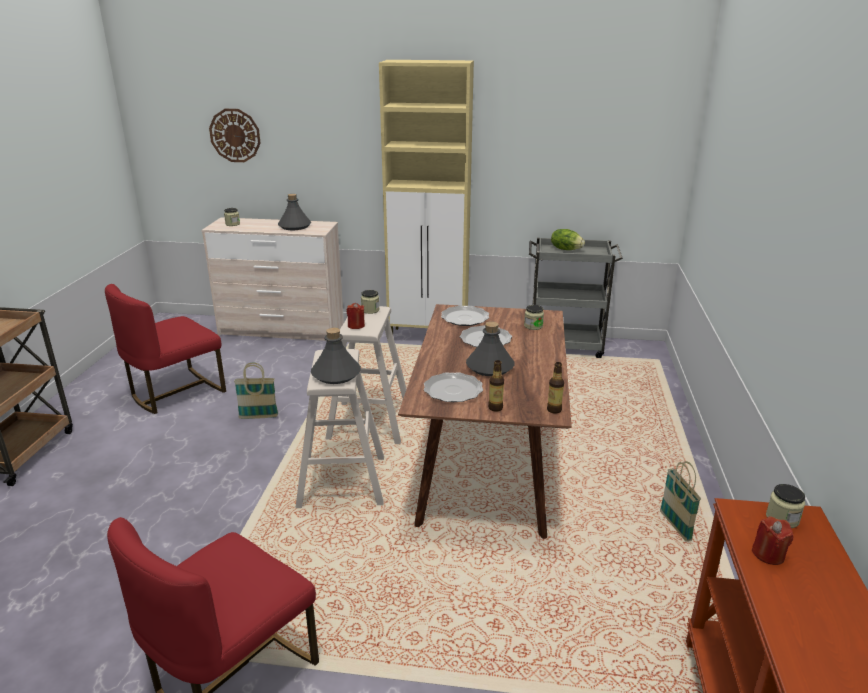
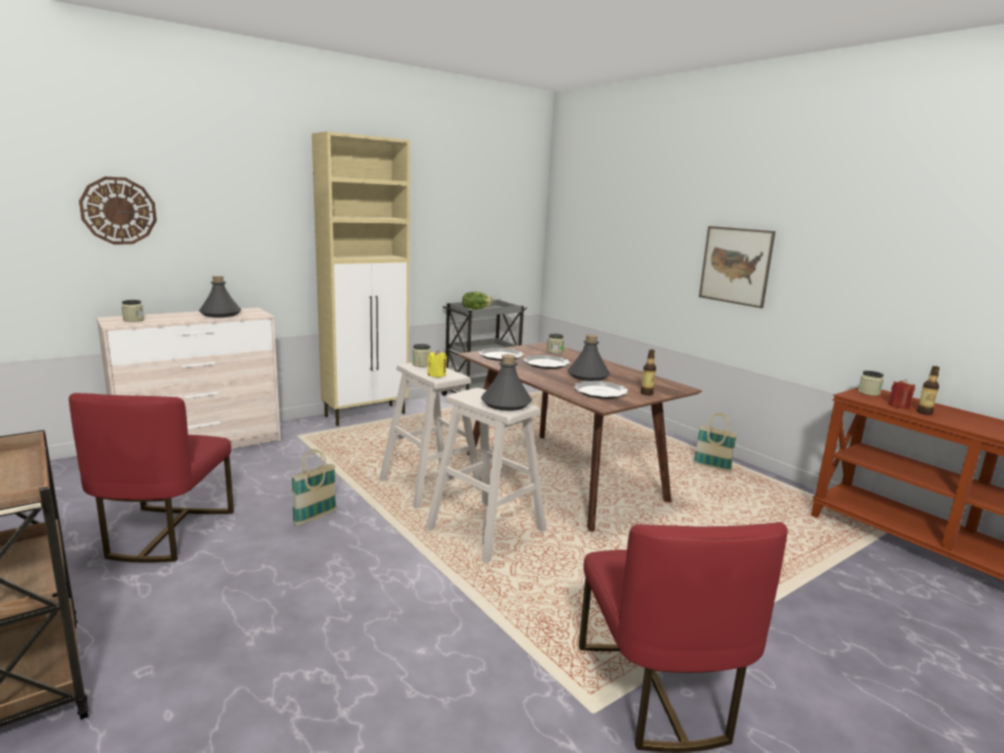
camera: 45 degrees left, 10 degrees down
red candle [347,303,365,329] -> yellow candle [427,350,447,377]
bottle [547,362,564,414] -> bottle moved to [917,366,940,415]
none -> picture [699,226,776,308]

